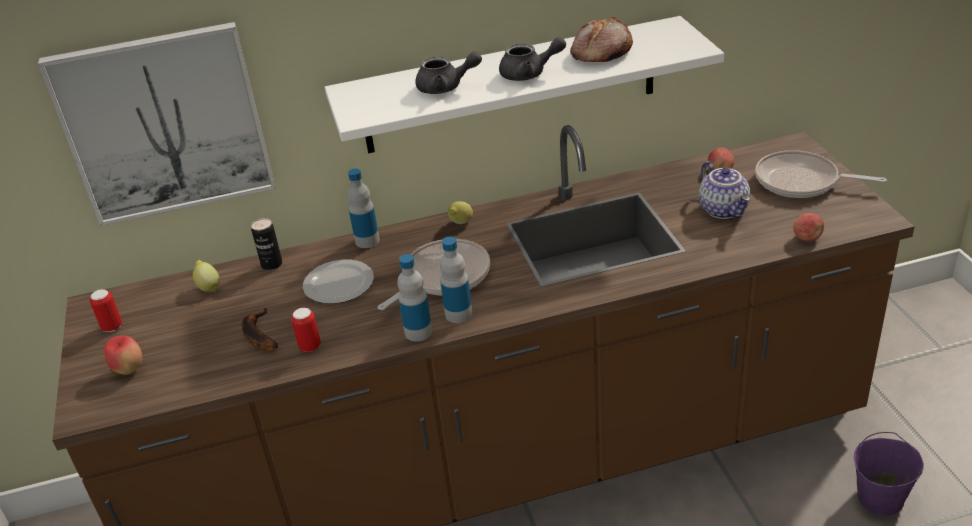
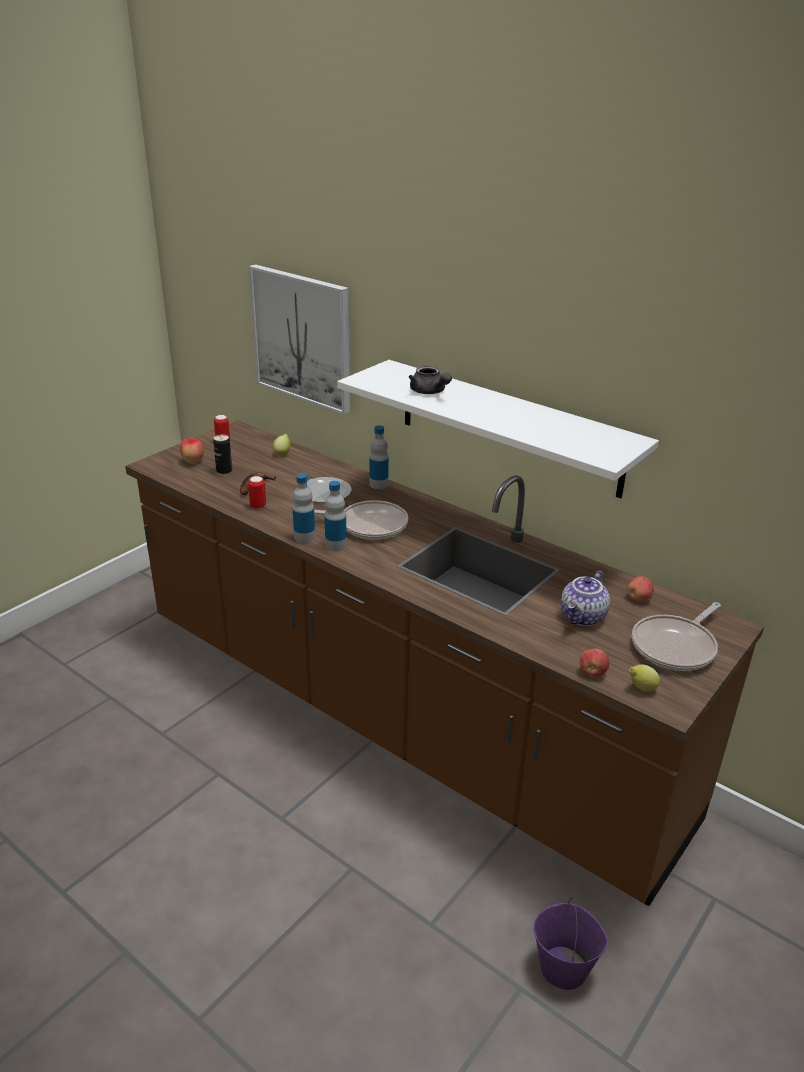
camera: 50 degrees right, 5 degrees down
can [251,218,282,270] -> can moved to [213,434,232,474]
lemon [448,201,473,224] -> lemon moved to [629,664,660,692]
grey teapot [499,37,566,81] -> none
bread [570,16,633,62] -> none
frying pan [755,150,887,198] -> frying pan turned 120 degrees counterclockwise [632,602,721,671]

